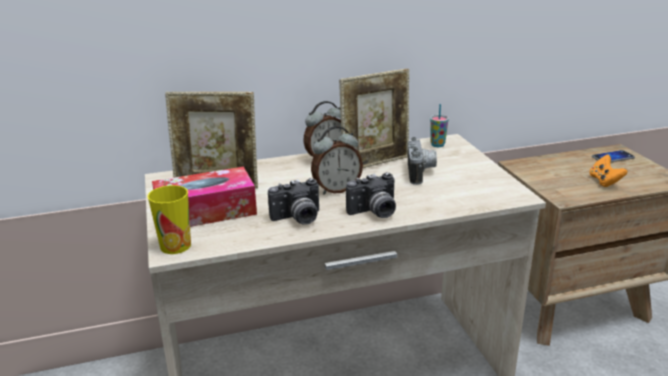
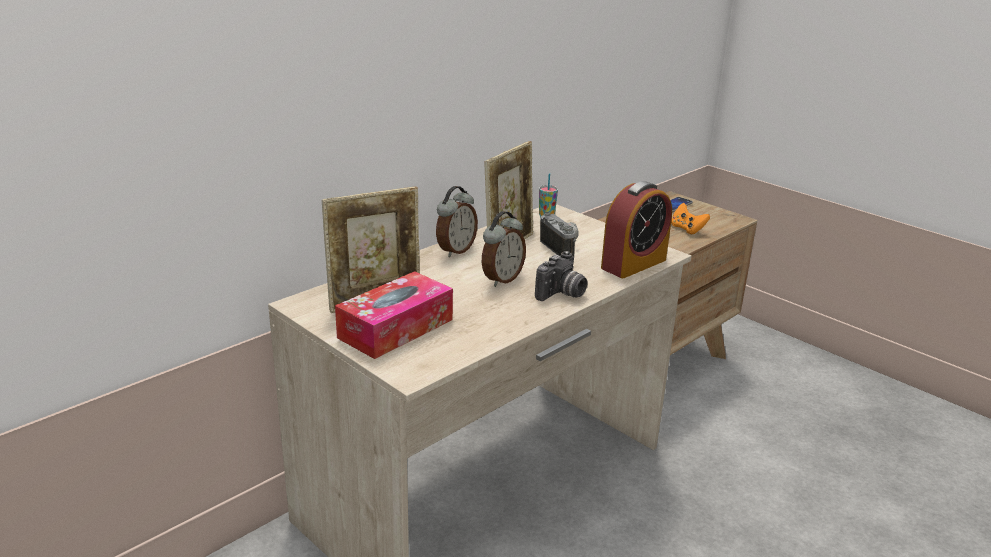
camera: 30 degrees left, 0 degrees up
cup [148,185,191,254] -> none
camera [268,178,319,225] -> none
none -> alarm clock [601,181,672,278]

